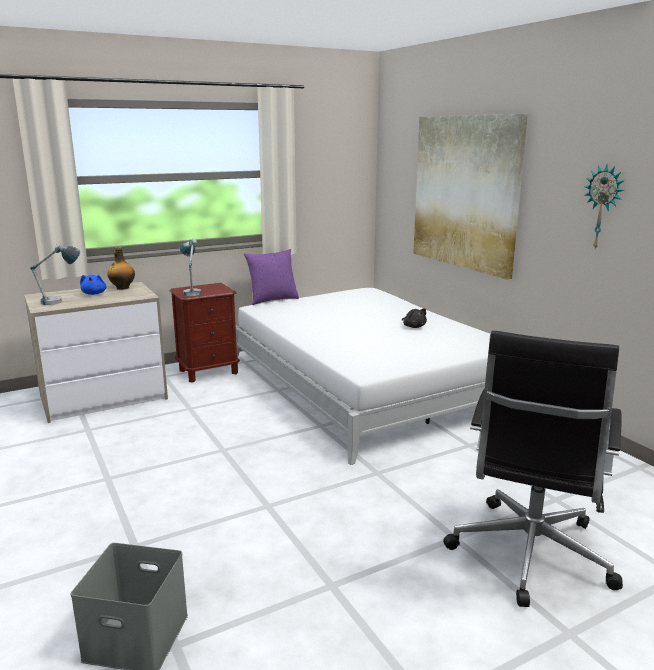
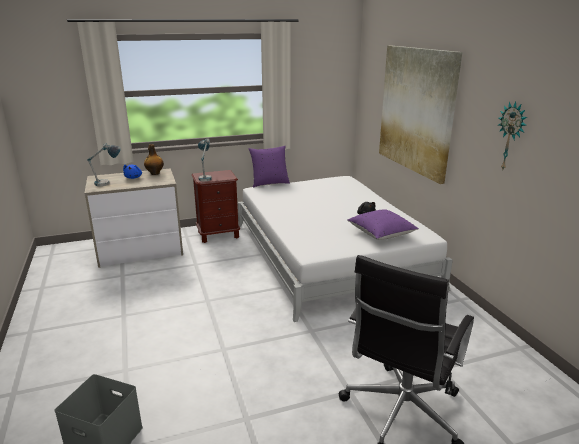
camera: 10 degrees right, 5 degrees up
none -> purple pillow [347,209,419,240]

